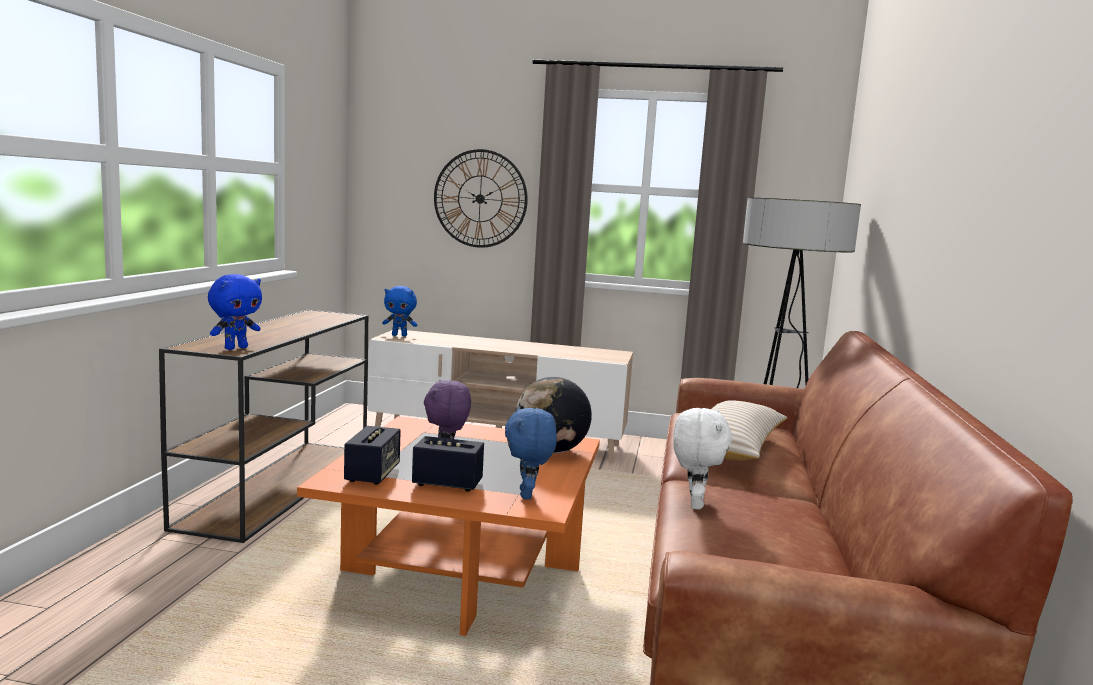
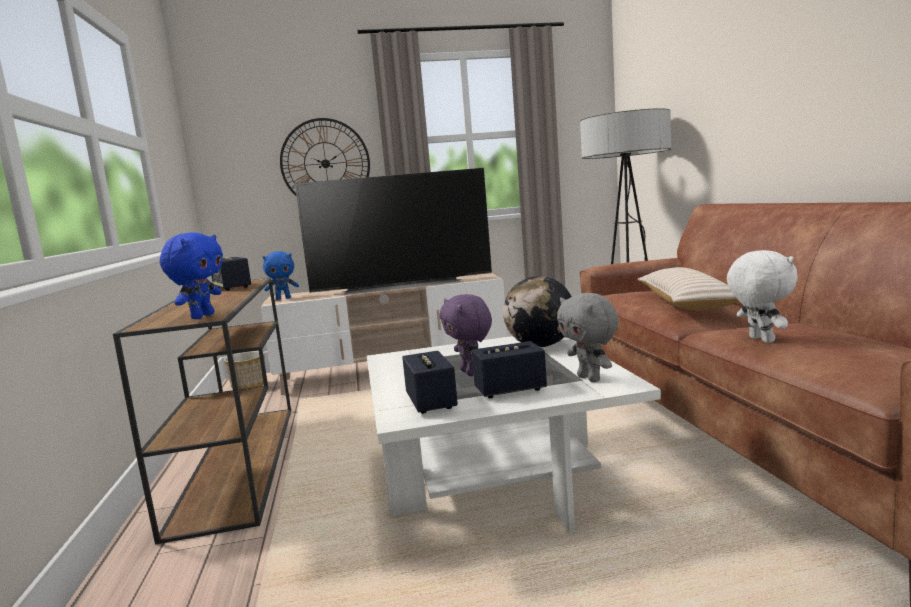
camera: 20 degrees left, 0 degrees up
orange coffee table [297,416,600,636] -> white coffee table [367,336,661,533]
blue plush toy [505,407,557,500] -> grey plush toy [557,293,619,382]
none -> speaker [212,257,251,291]
none -> planter [224,351,265,389]
none -> television [295,168,492,294]

